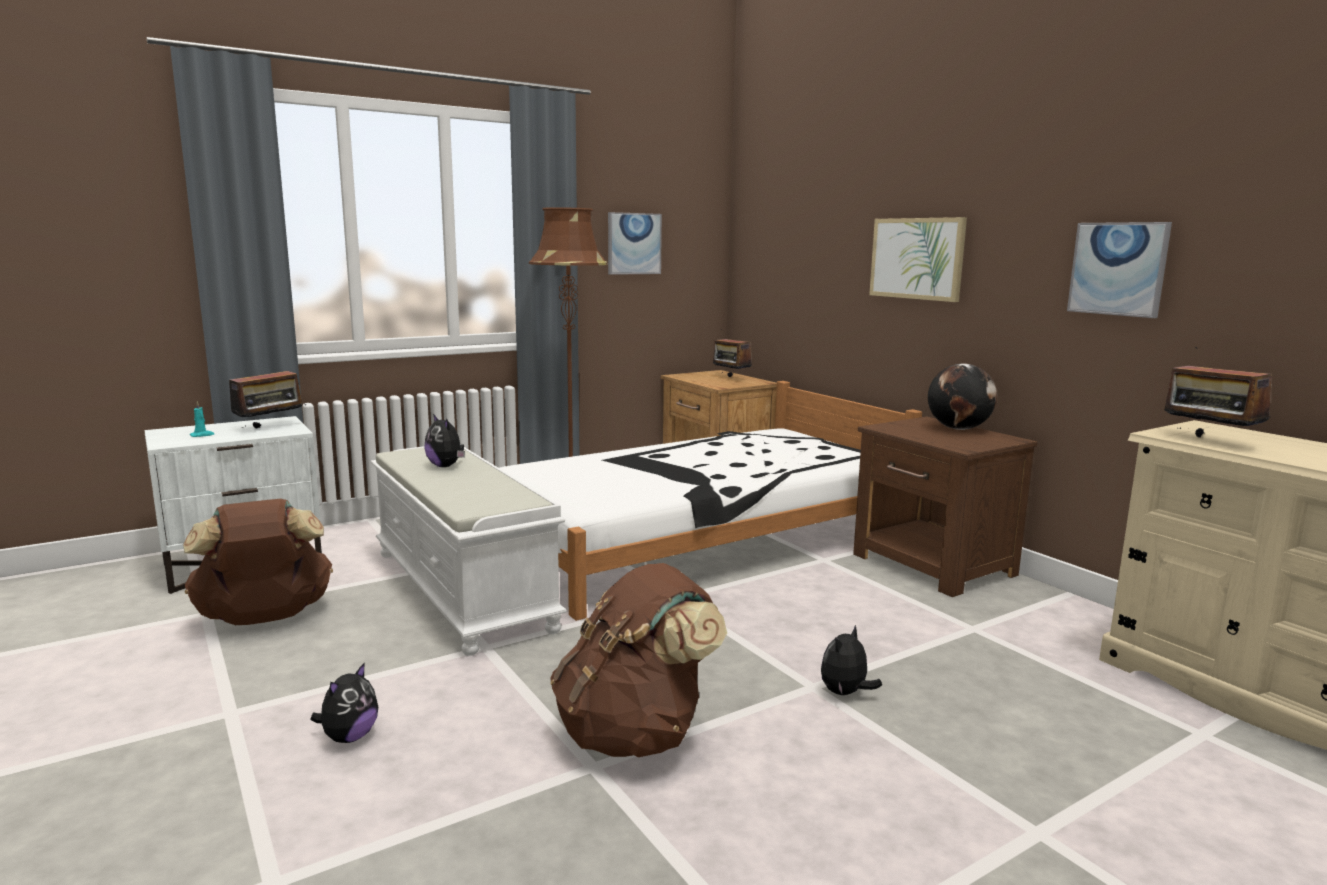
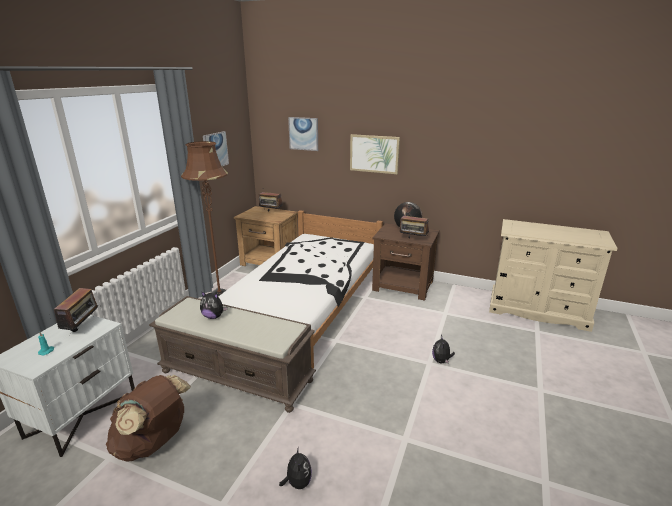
camera: 35 degrees left, 10 degrees up
white bench [370,445,567,656] -> brown bench [149,296,316,413]
brown backpack [550,563,727,757] -> none
picture [1067,222,1172,318] -> picture moved to [288,117,318,151]
radio [1164,347,1272,437] -> radio moved to [399,216,429,238]

